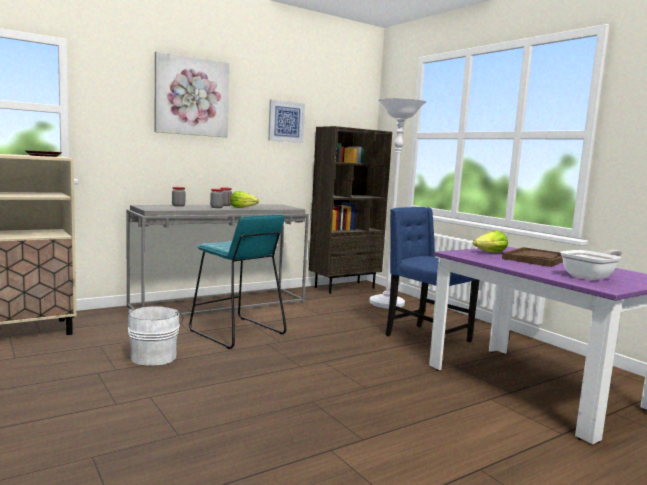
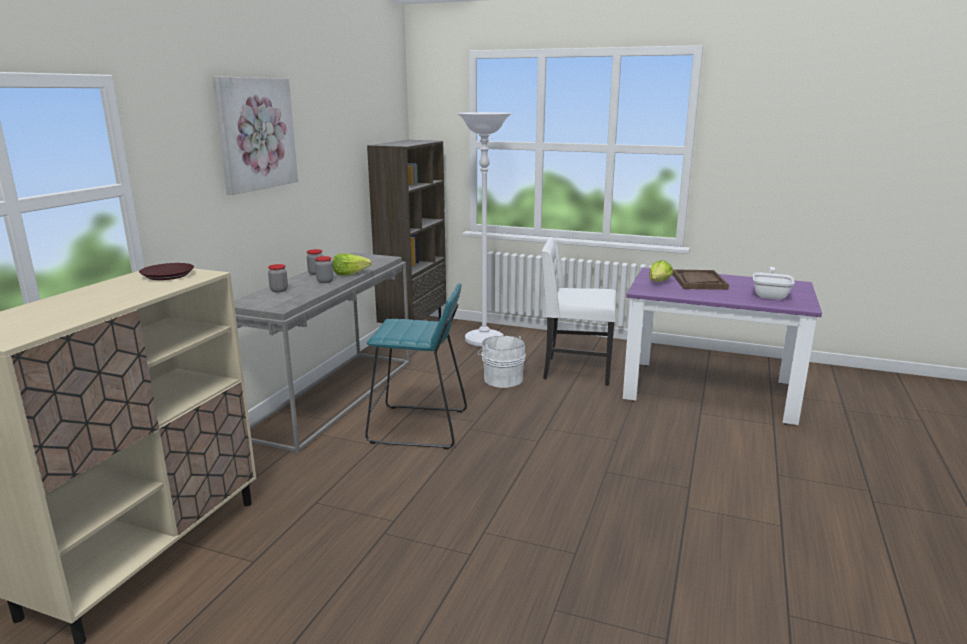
camera: 35 degrees left, 10 degrees up
white bucket [127,306,183,365] -> white bucket moved to [478,336,526,388]
picture [268,99,305,143] -> none
blue chair [386,207,479,343] -> white chair [541,237,617,386]

